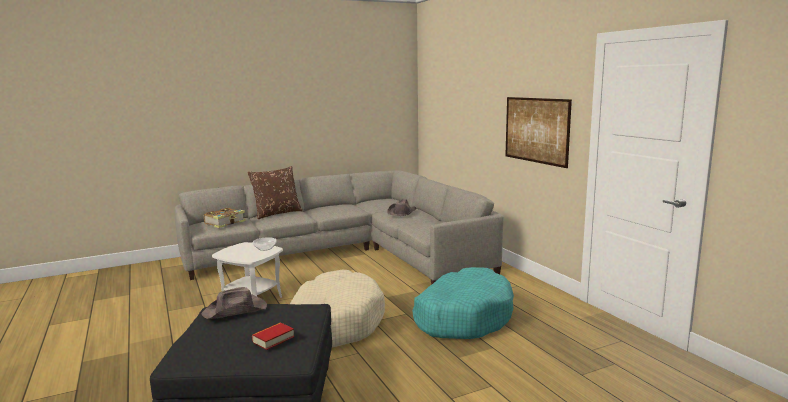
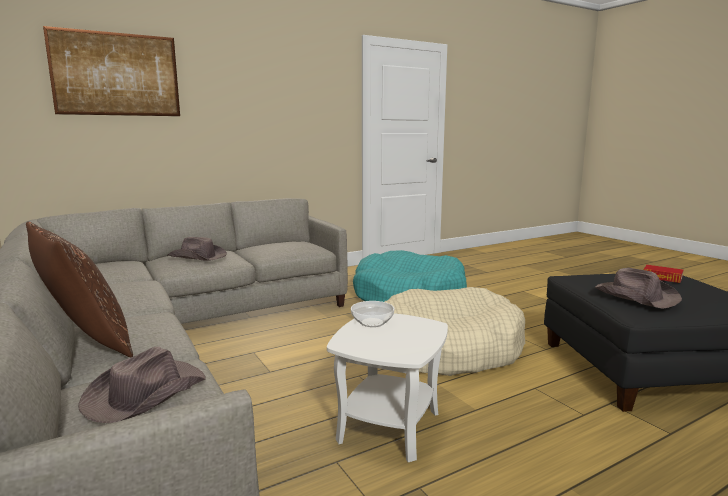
camera: 95 degrees left, 0 degrees up
book [204,208,246,228] -> brown hat [78,347,206,423]
picture [505,97,572,168] -> picture moved to [43,26,180,116]

